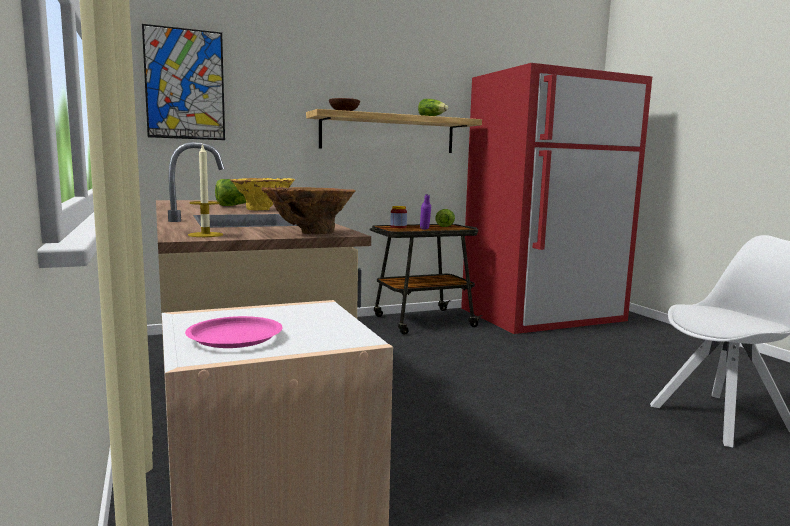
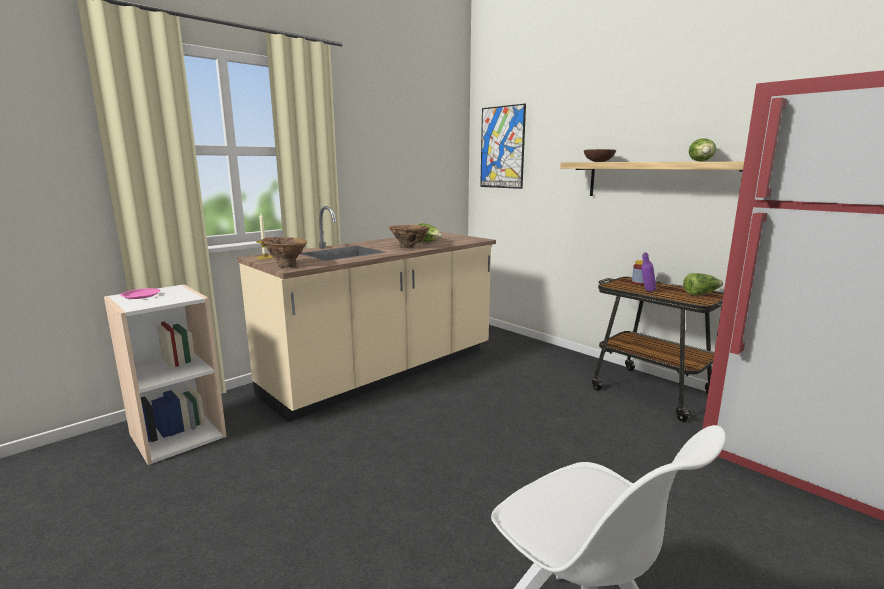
camera: 70 degrees right, 5 degrees up
yellow vase [230,178,295,210] -> brown vase [389,225,430,248]

